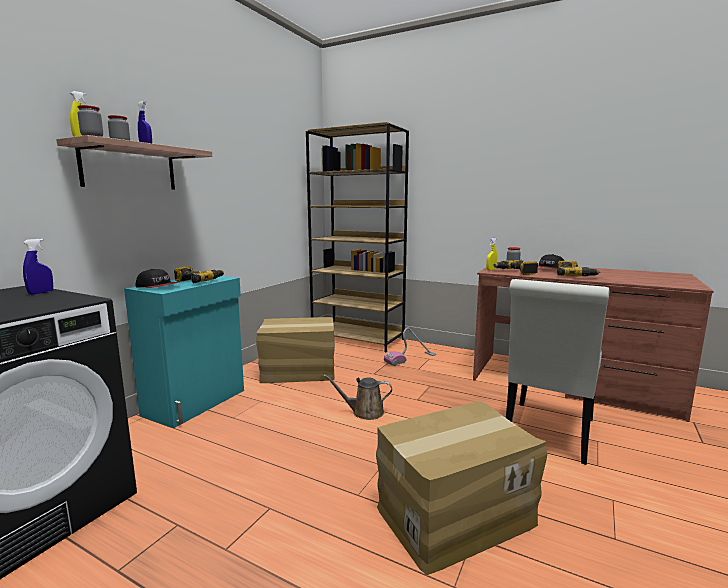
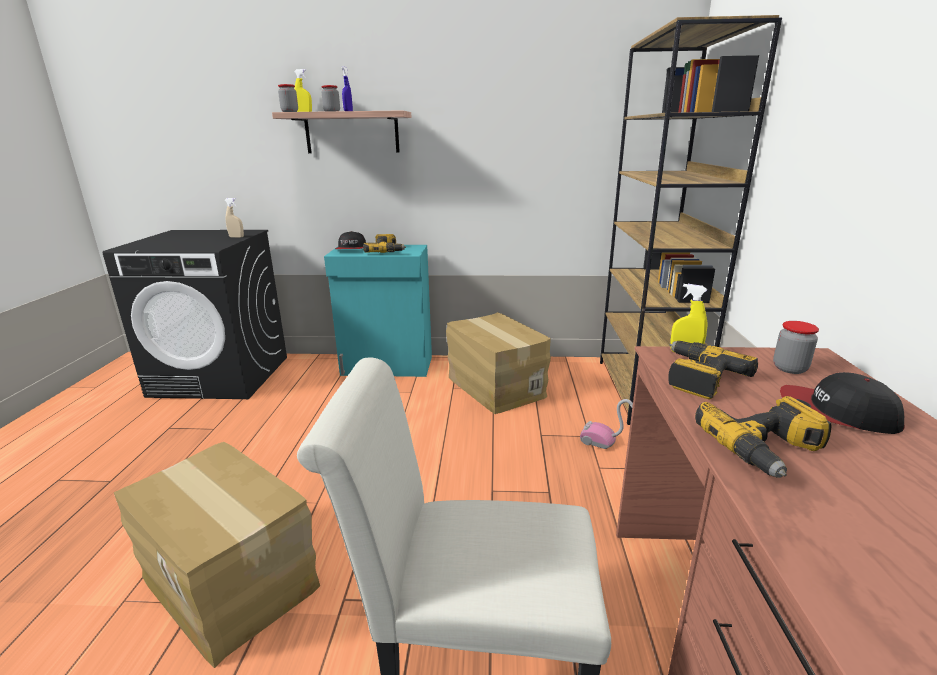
camera: 65 degrees right, 10 degrees up
blue spray bottle [23,239,53,295] -> beige spray bottle [225,198,244,238]
brown watering can [324,375,392,420] -> none

